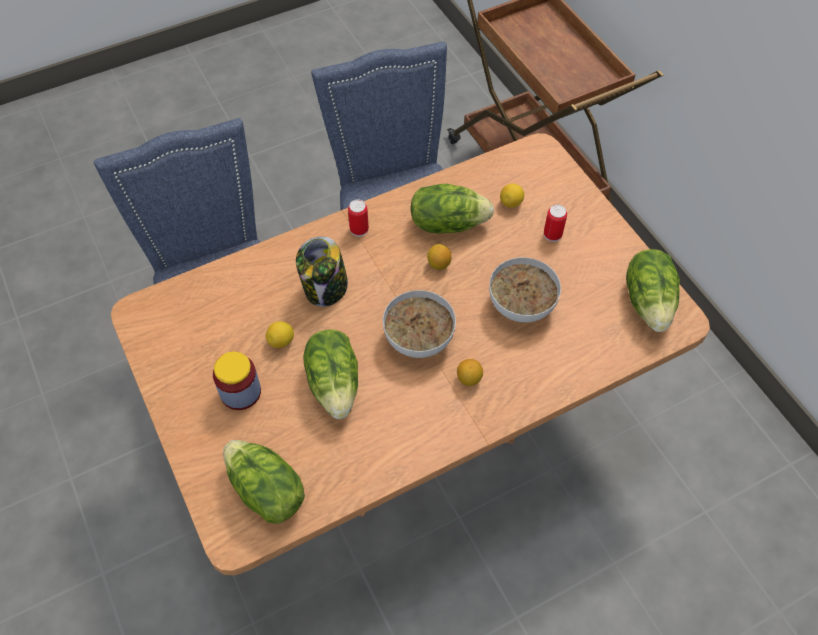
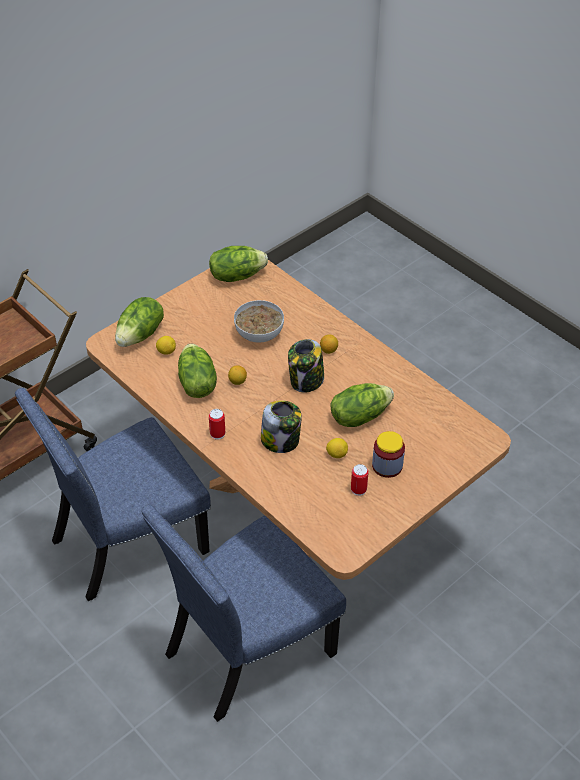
camera: 105 degrees left, 10 degrees down
lettuce [223,440,305,524] -> lettuce moved to [115,297,164,347]
bowl [383,290,456,358] -> jar [288,339,324,393]
can [544,205,567,242] -> can moved to [351,464,369,496]

